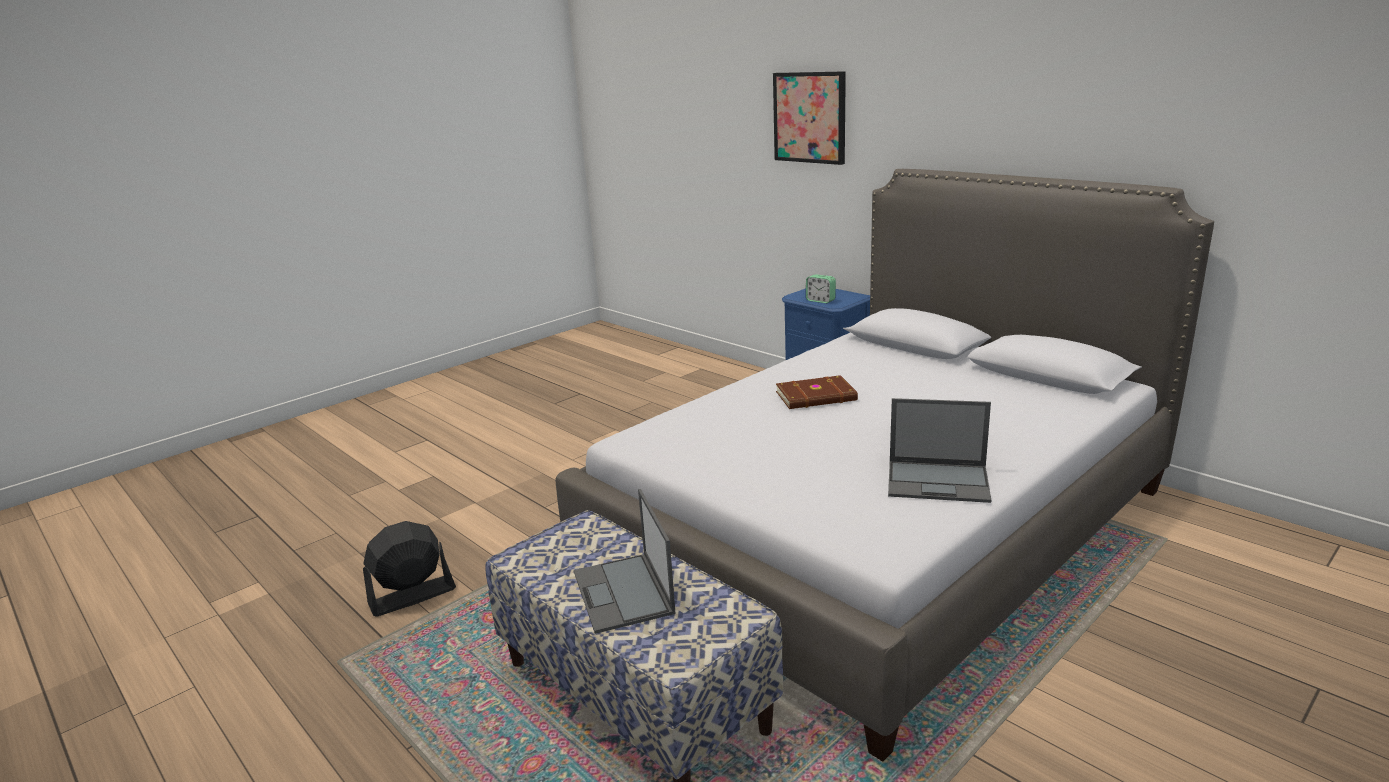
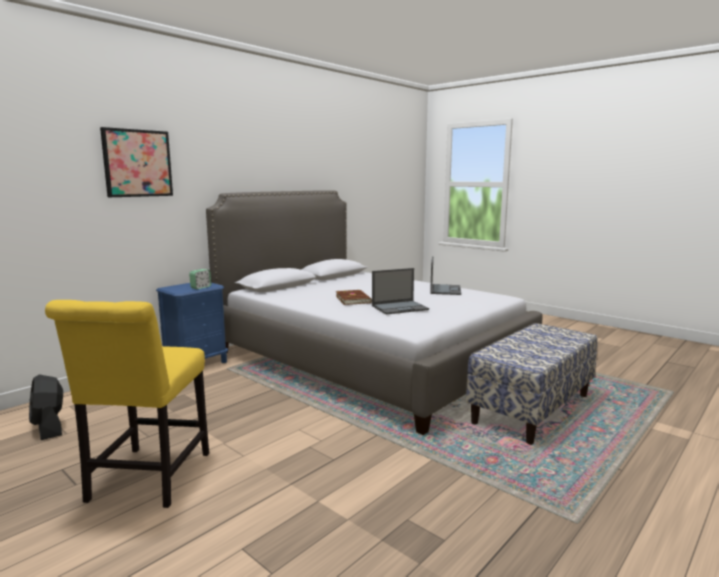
camera: 95 degrees left, 10 degrees down
black fan [363,521,456,616] -> black fan moved to [29,374,63,440]
laptop [574,489,675,634] -> laptop moved to [372,268,429,315]
none -> yellow chair [45,300,209,508]

